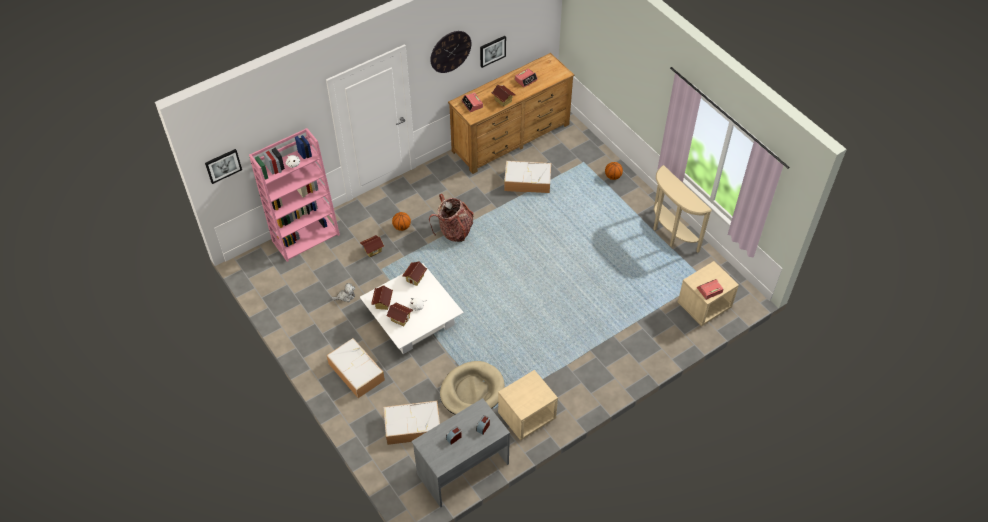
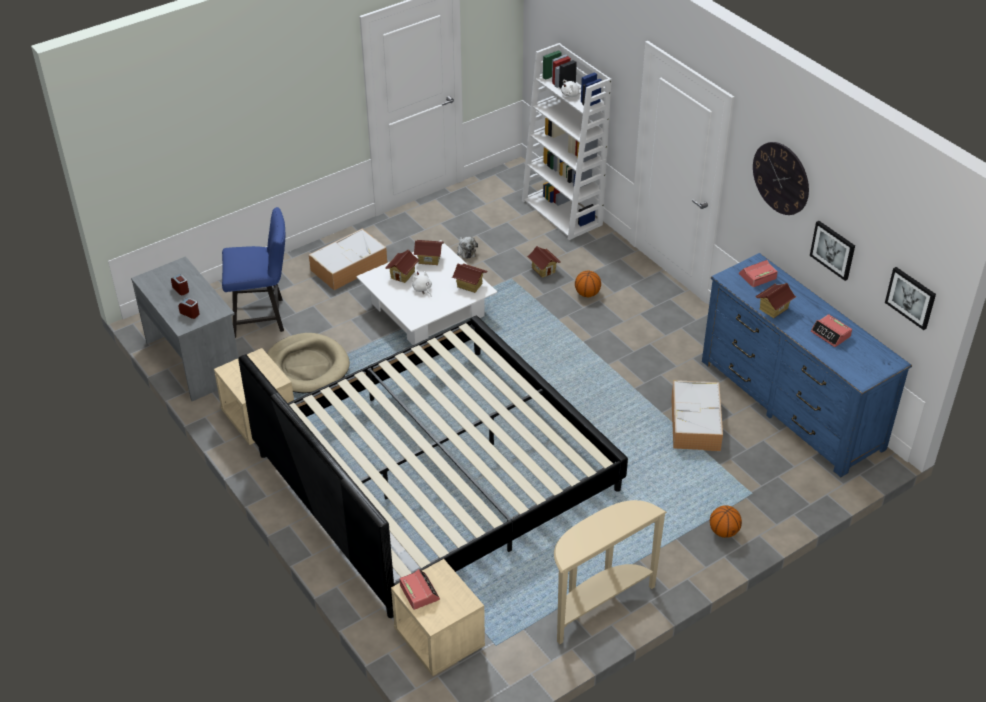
camera: 90 degrees right, 10 degrees down
picture [205,149,242,184] -> picture moved to [885,267,936,330]
pink bookcase [249,128,340,262] -> white bookcase [522,43,612,240]
storage box [384,401,440,445] -> blue chair [222,207,285,338]
backpack [429,194,474,242] -> none
brown dresser [448,53,574,174] -> blue dresser [702,253,912,477]
none -> bed [238,316,628,618]

